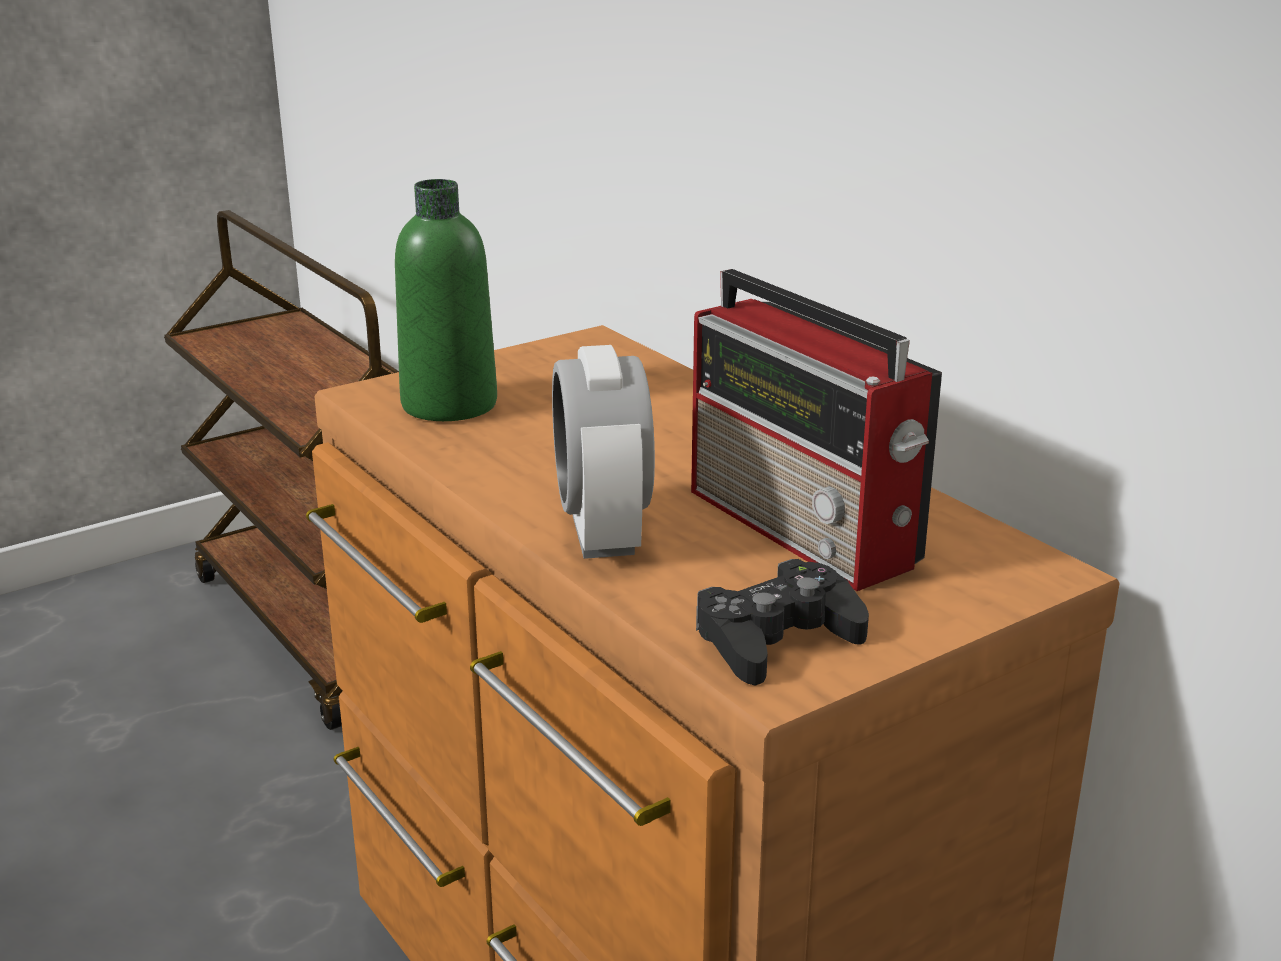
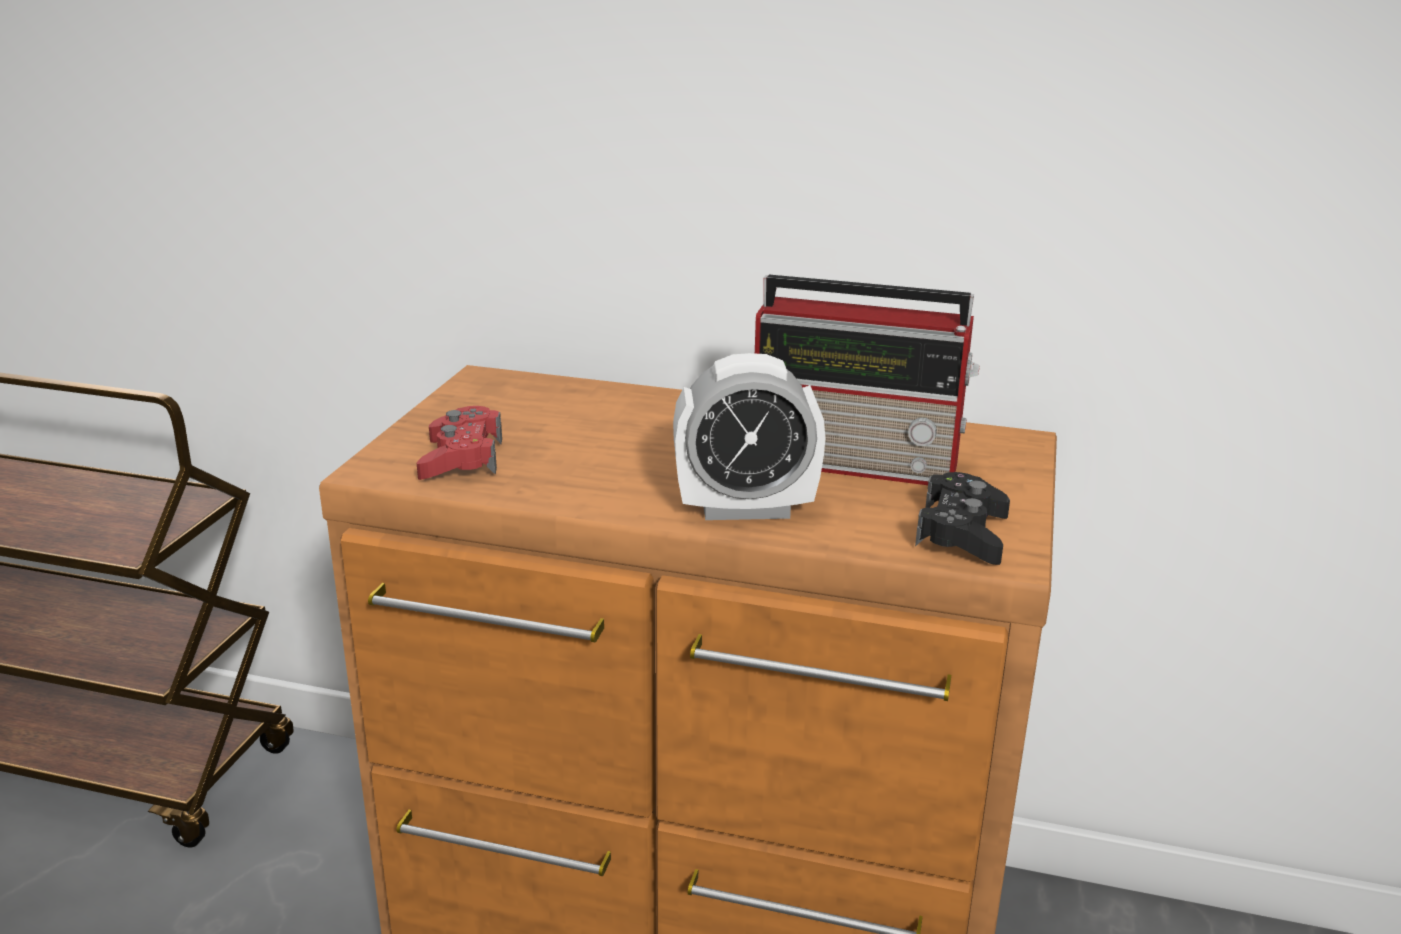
camera: 40 degrees left, 0 degrees up
green bottle [395,179,497,421] -> red game controller [417,406,502,480]
alarm clock [552,345,655,559] -> alarm clock turned 45 degrees counterclockwise [673,353,825,520]

